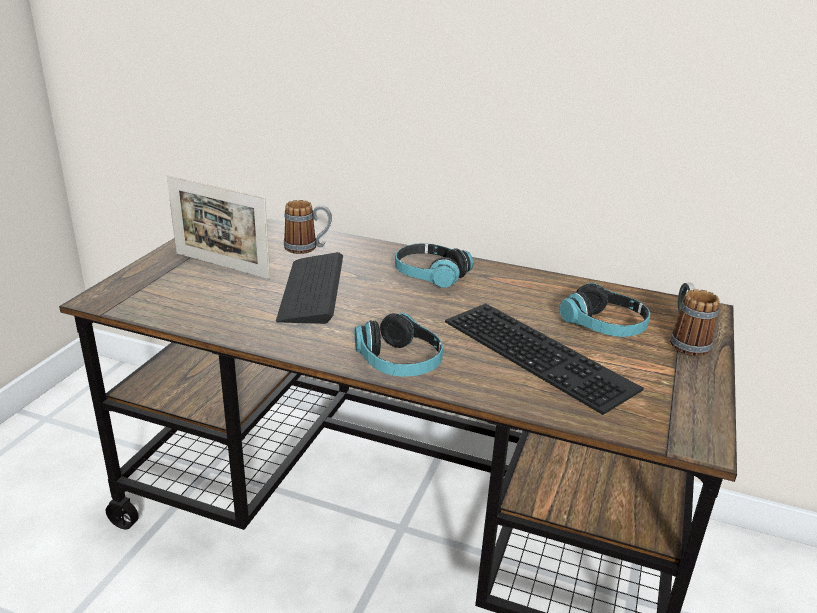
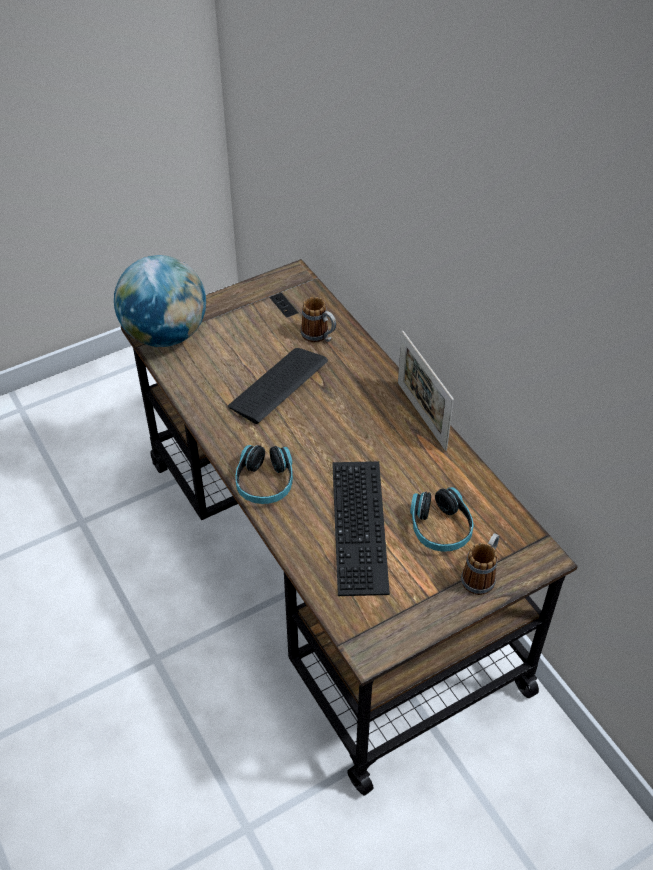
camera: 40 degrees right, 20 degrees up
picture frame [167,175,270,279] -> picture frame moved to [398,331,454,451]
headphones [395,243,473,288] -> none
none -> globe [114,255,206,347]

